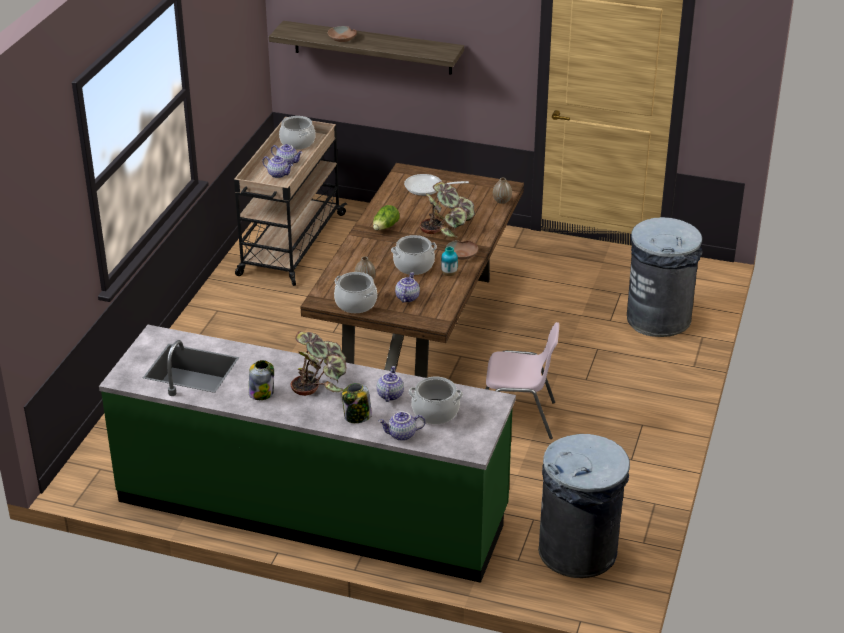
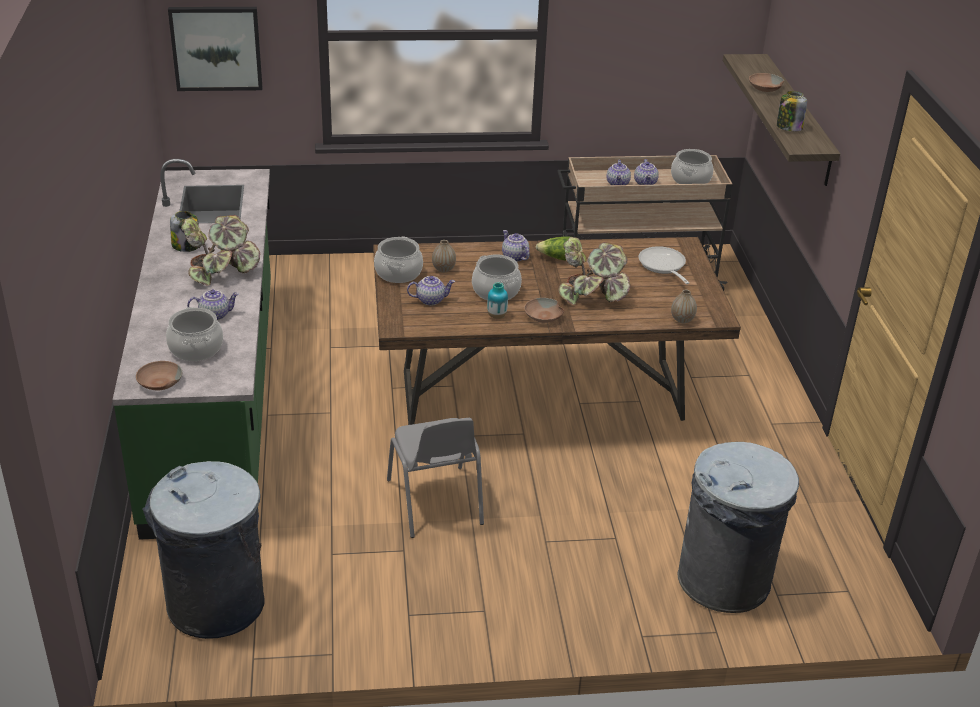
camera: 65 degrees right, 0 degrees up
jar [342,383,372,423] -> jar moved to [777,91,807,132]
teapot [378,412,425,441] -> teapot moved to [502,230,530,262]
pink chair [486,322,559,439] -> grey chair [387,418,484,538]
none -> brown bowl [136,361,182,390]
none -> picture [168,7,263,91]

